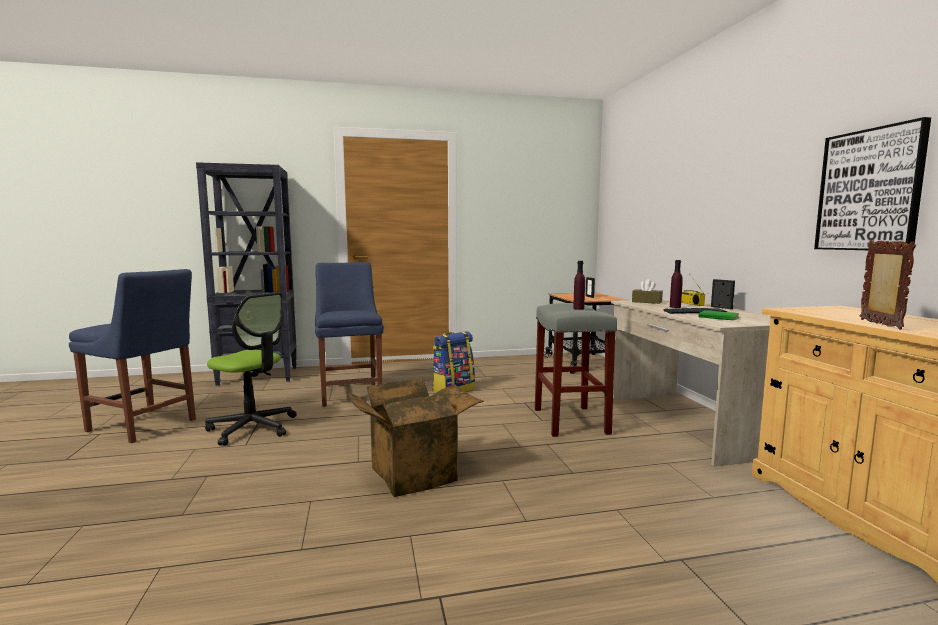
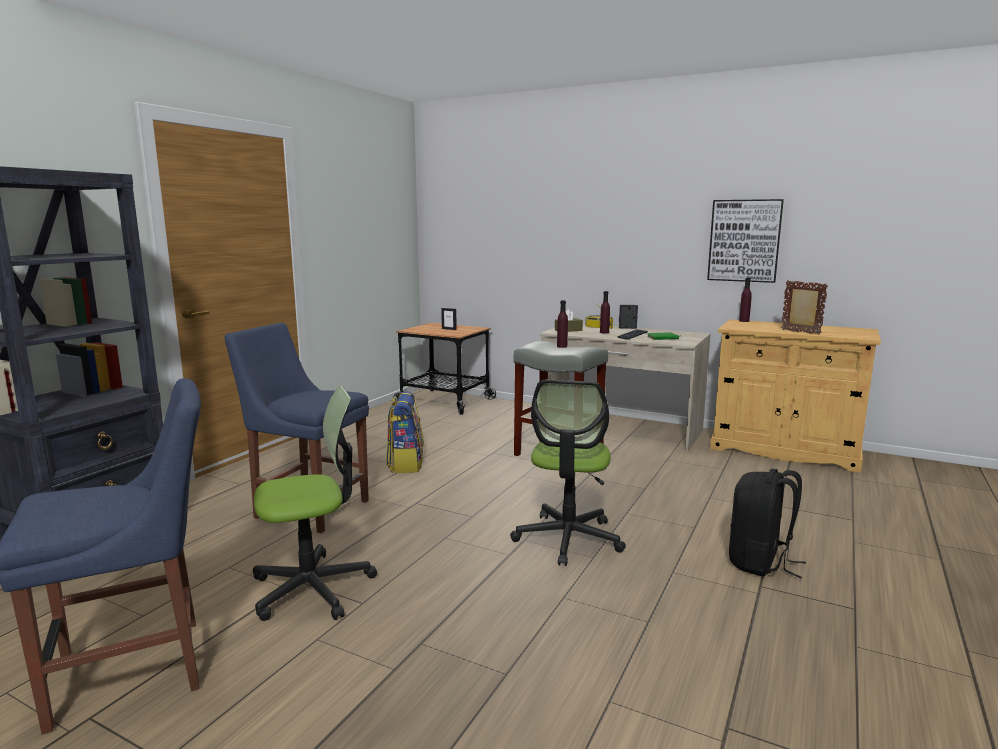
camera: 50 degrees left, 5 degrees up
cardboard box [346,379,484,497] -> office chair [510,380,626,566]
none -> black backpack [729,469,806,578]
none -> purple bottle [739,278,752,322]

